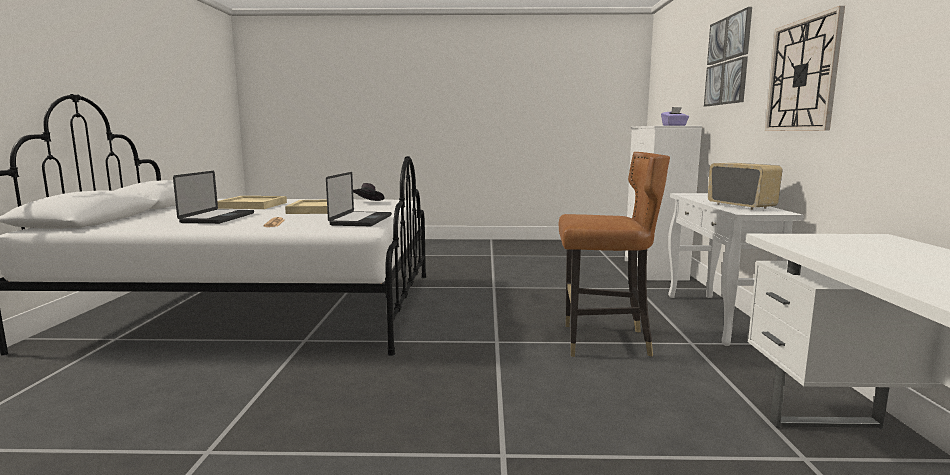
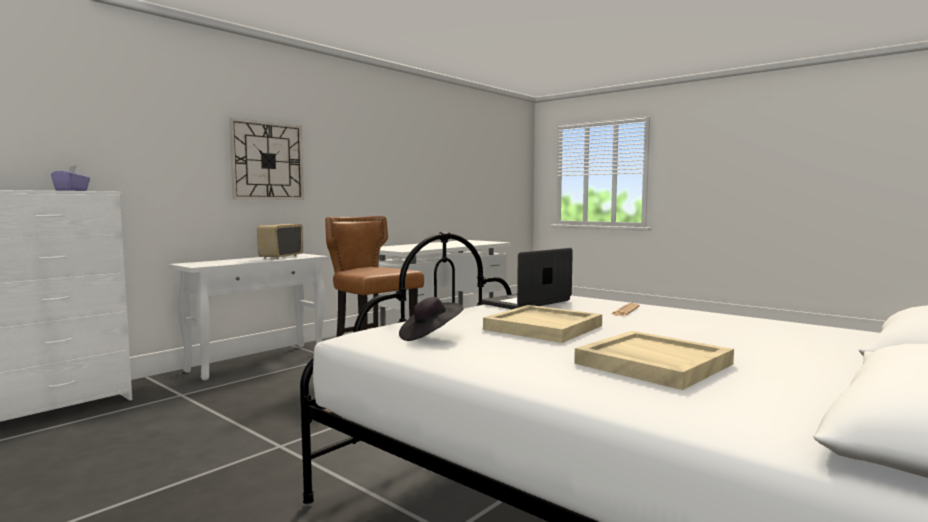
camera: 140 degrees left, 5 degrees down
laptop [173,171,254,224] -> none
picture [704,7,752,106] -> none

